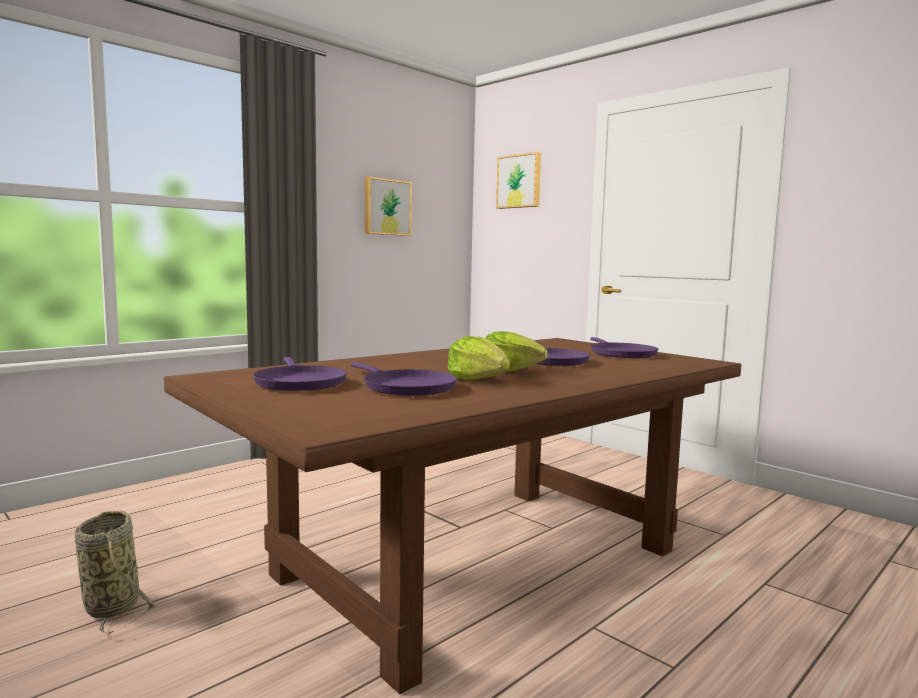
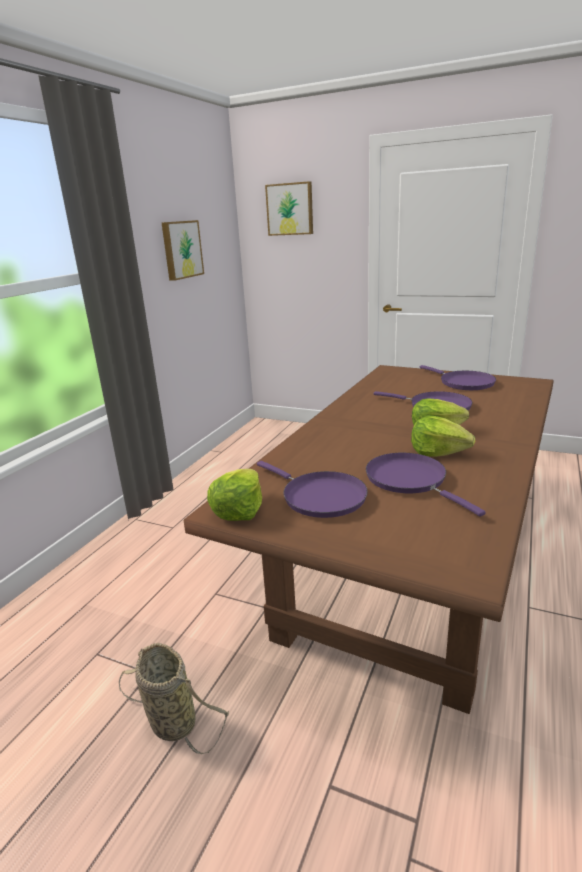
camera: 20 degrees left, 15 degrees up
purple frying pan [351,362,457,396] -> purple frying pan turned 150 degrees counterclockwise [366,453,485,516]
none -> lettuce [207,469,262,521]

